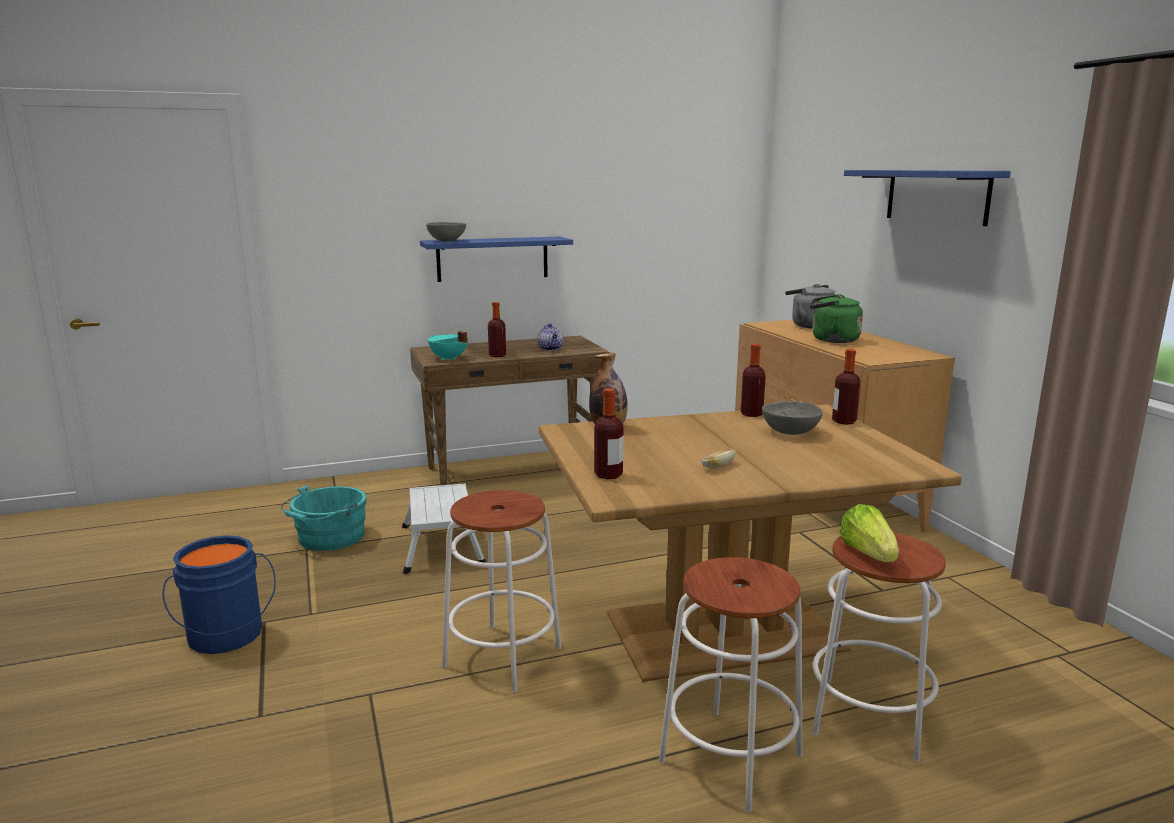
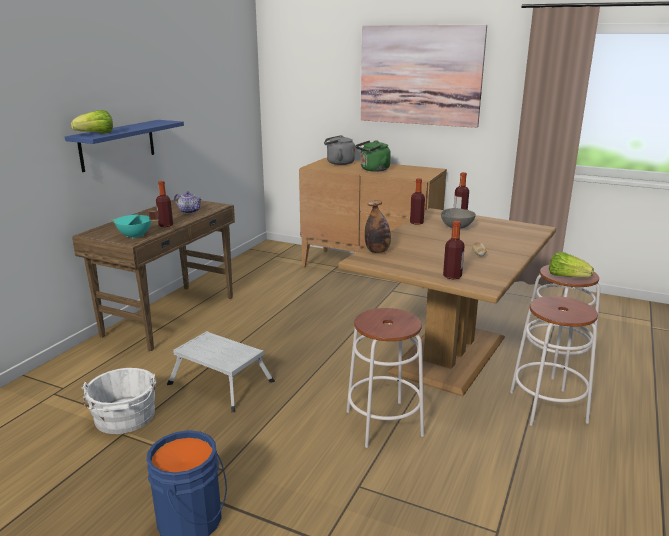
camera: 45 degrees left, 5 degrees up
turquoise bucket [281,485,367,551] -> white bucket [82,368,156,434]
grey bowl [426,222,466,241] -> lettuce [71,110,113,133]
blue shelf [844,170,1011,226] -> picture [361,25,487,128]

